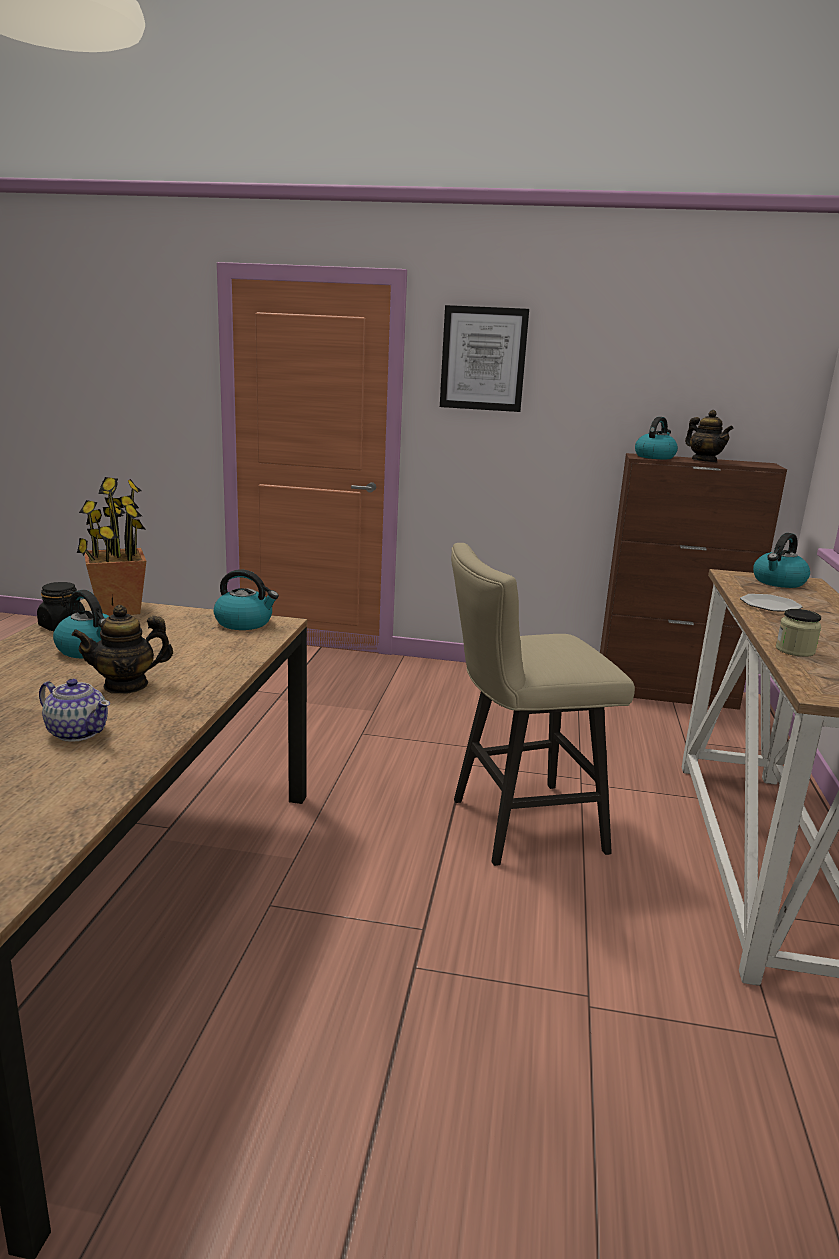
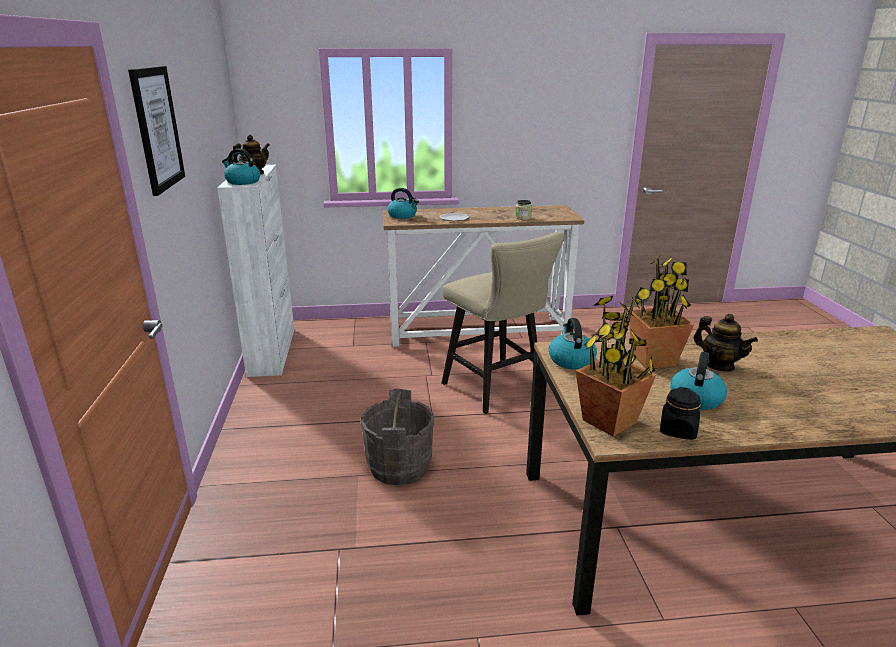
camera: 105 degrees left, 5 degrees up
teapot [39,679,110,742] -> none
brown cabinet [600,453,787,710] -> white cabinet [217,165,294,377]
none -> grey bucket [361,388,434,485]
none -> potted plant [628,253,694,369]

